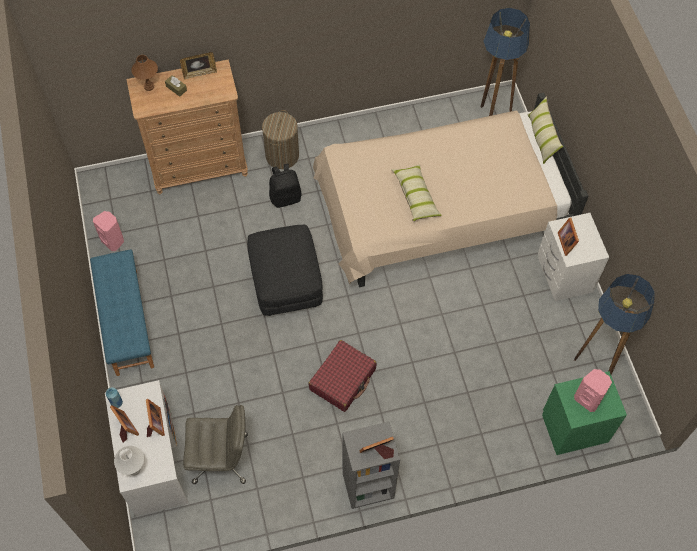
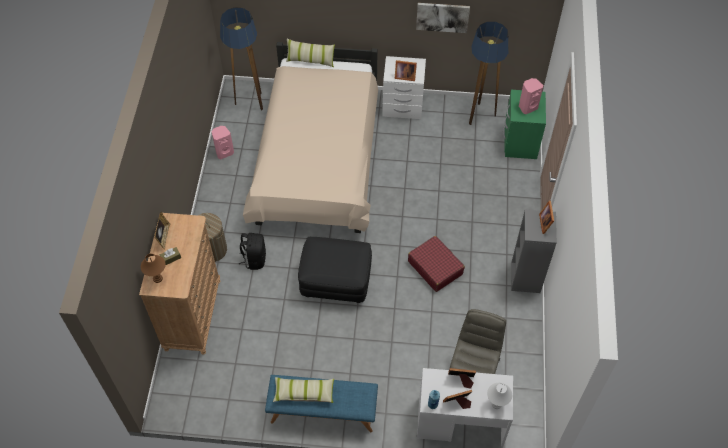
camera: 70 degrees left, 5 degrees down
pink speaker [93,211,124,251] -> pink speaker moved to [211,126,234,159]
pillow [391,165,442,221] -> pillow moved to [273,377,334,403]
none -> picture [416,3,470,33]

